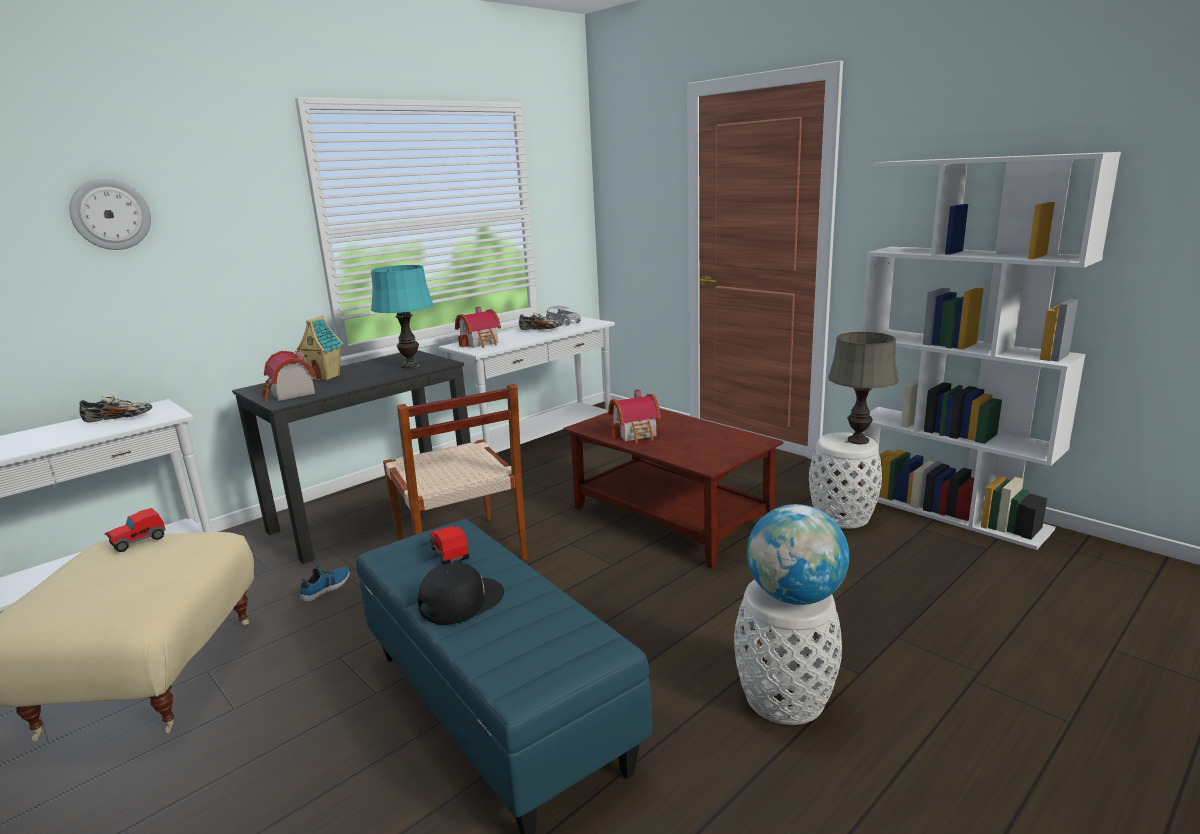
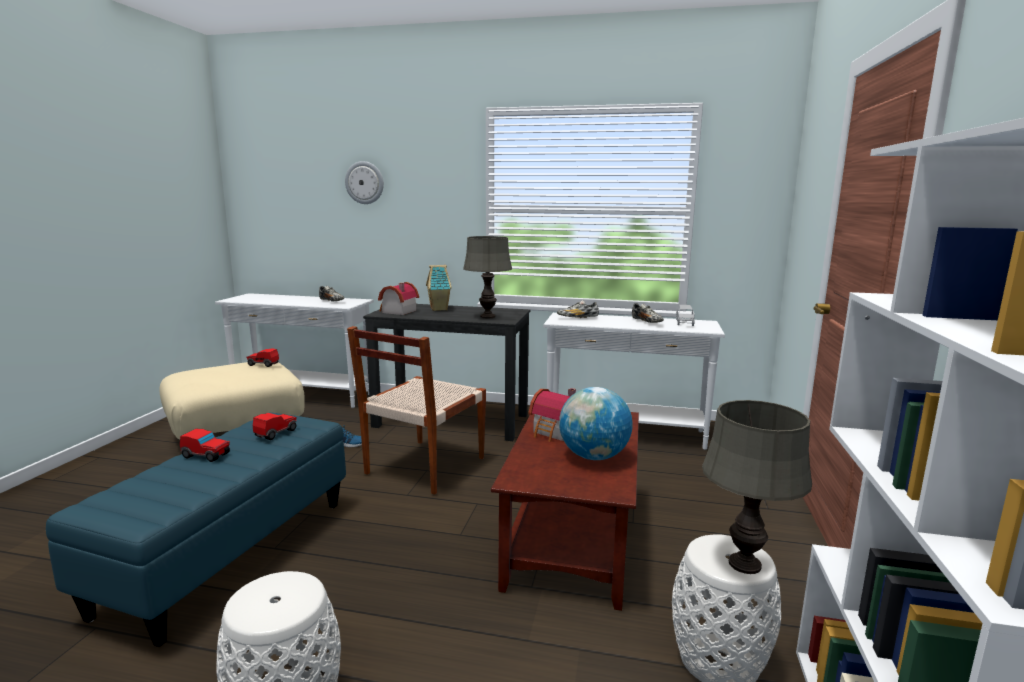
camera: 55 degrees right, 5 degrees down
turquoise table lamp [371,265,434,369] -> grey table lamp [463,236,512,318]
black cap [418,562,504,625] -> toy car [180,429,230,462]
toy house [455,307,501,348] -> shoe [557,300,599,318]
globe [747,504,849,605] -> globe moved to [559,387,633,460]

